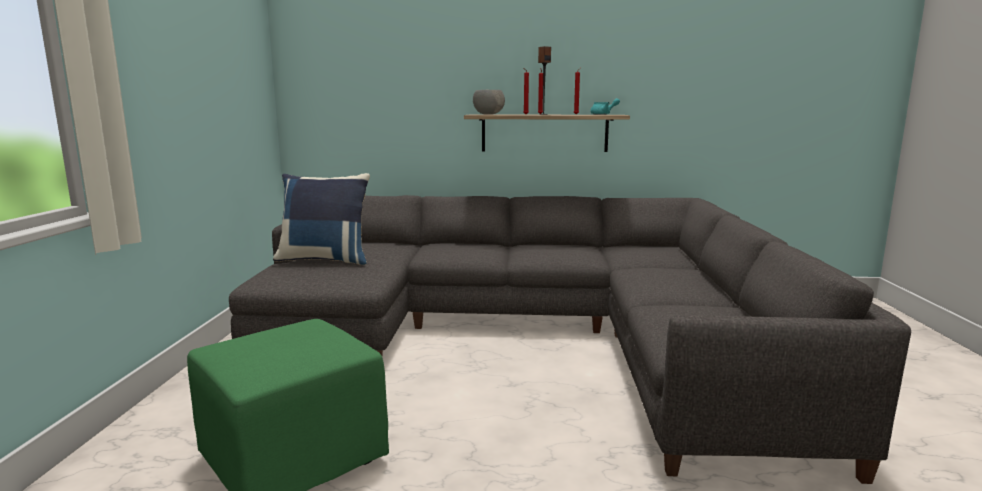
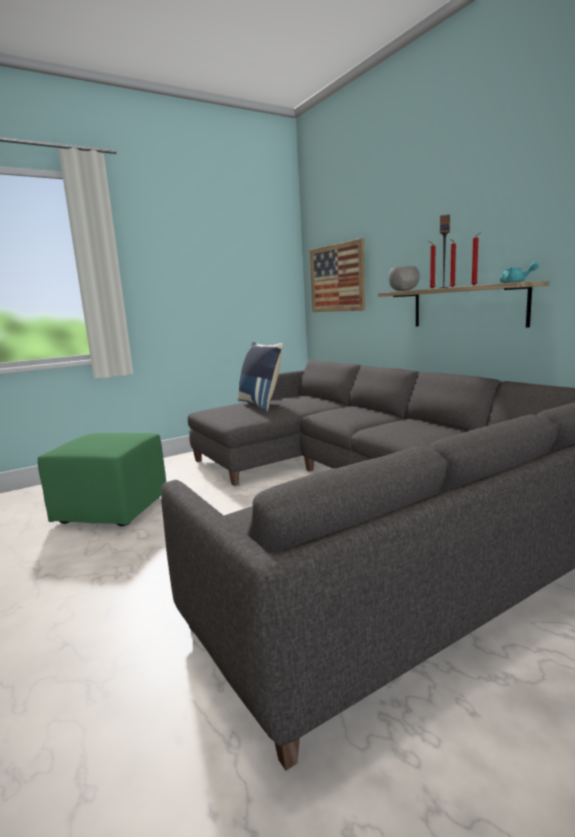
camera: 55 degrees right, 0 degrees up
none -> picture [310,238,365,312]

